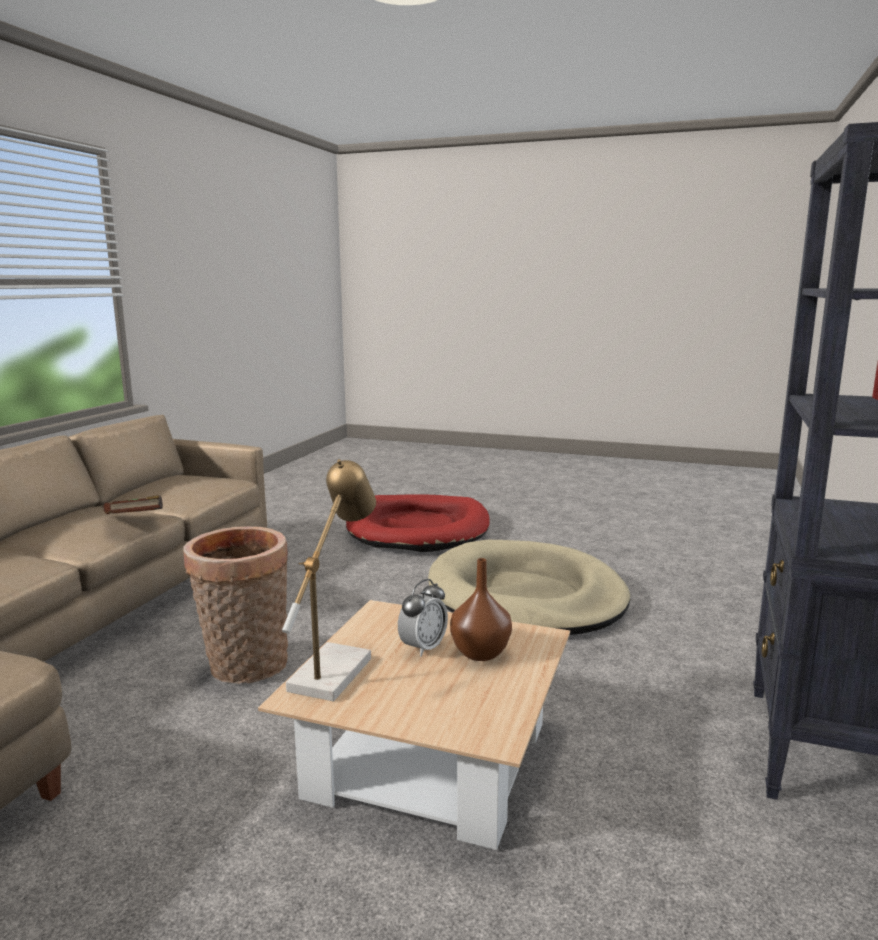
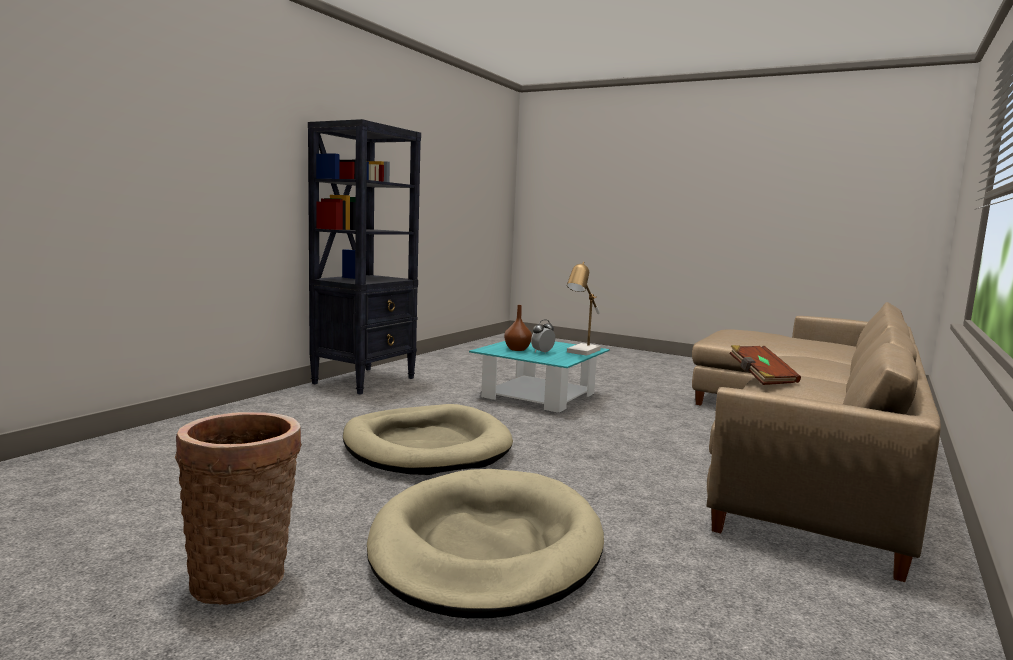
camera: 170 degrees left, 5 degrees down
basket [183,526,288,684] -> basket moved to [175,412,302,605]
beige coffee table [258,600,570,850] -> turquoise coffee table [469,341,610,413]
red dog bed [346,494,490,552] -> beige dog bed [367,469,604,618]

